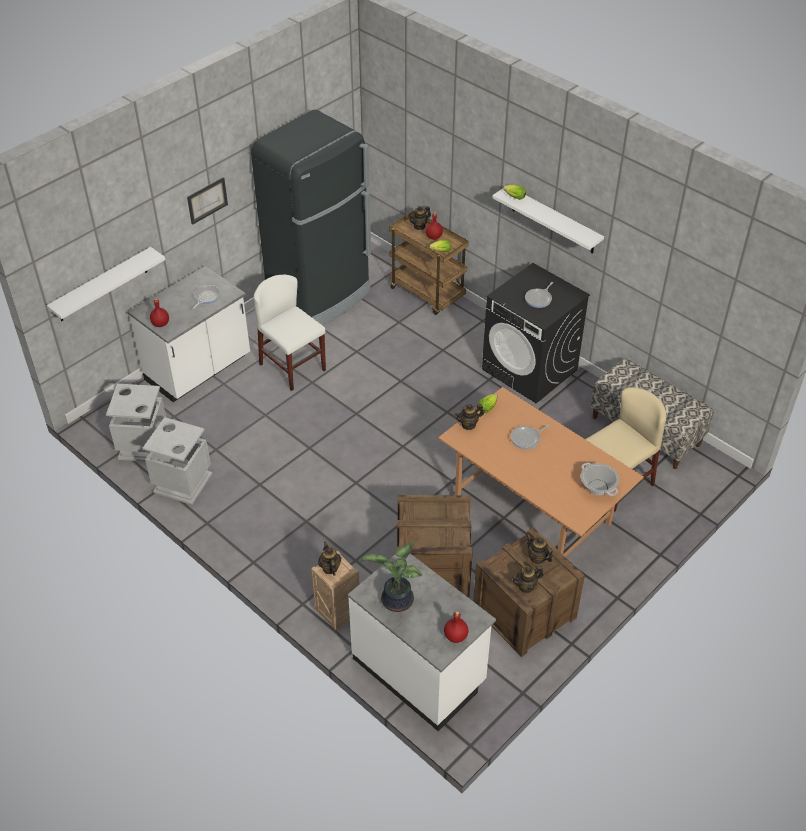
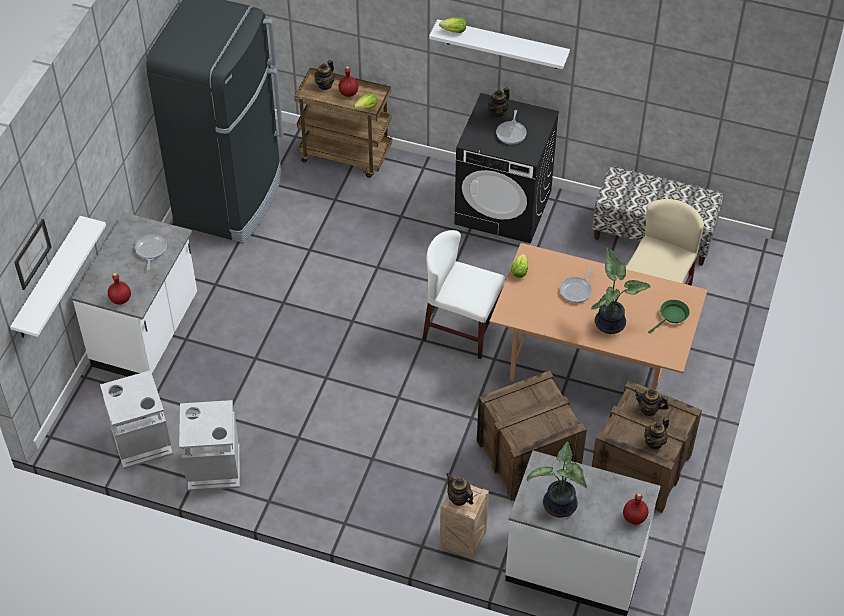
camera: 25 degrees left, 5 degrees up
picture [187,177,228,225] -> picture moved to [14,219,51,290]
white chair [254,275,326,391] -> white chair moved to [422,230,505,359]
teapot [455,404,484,430] -> teapot moved to [488,87,510,118]
cooking pot [581,463,619,496] -> green frying pan [648,300,690,334]
none -> potted plant [591,247,650,334]

